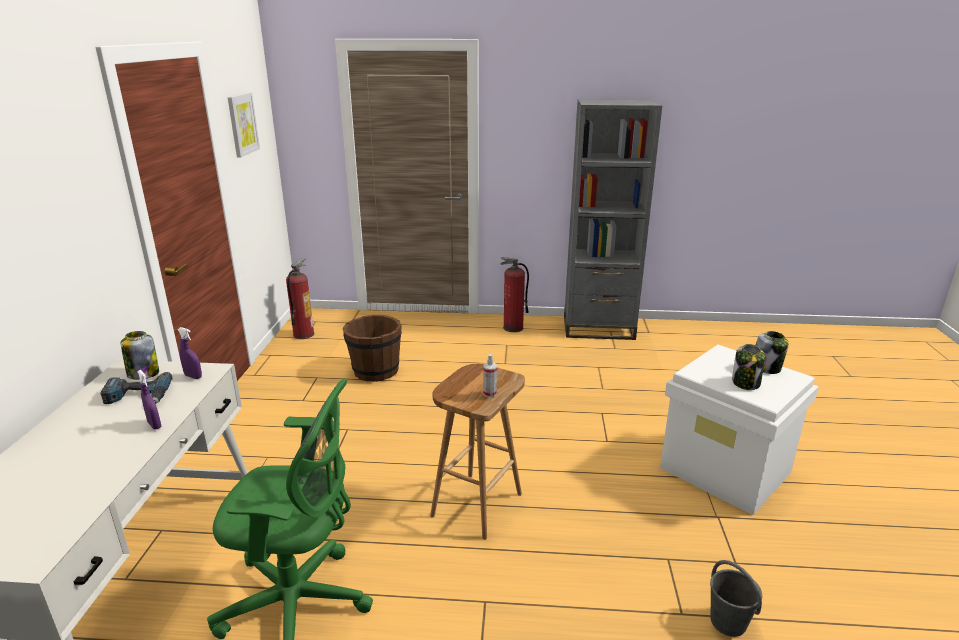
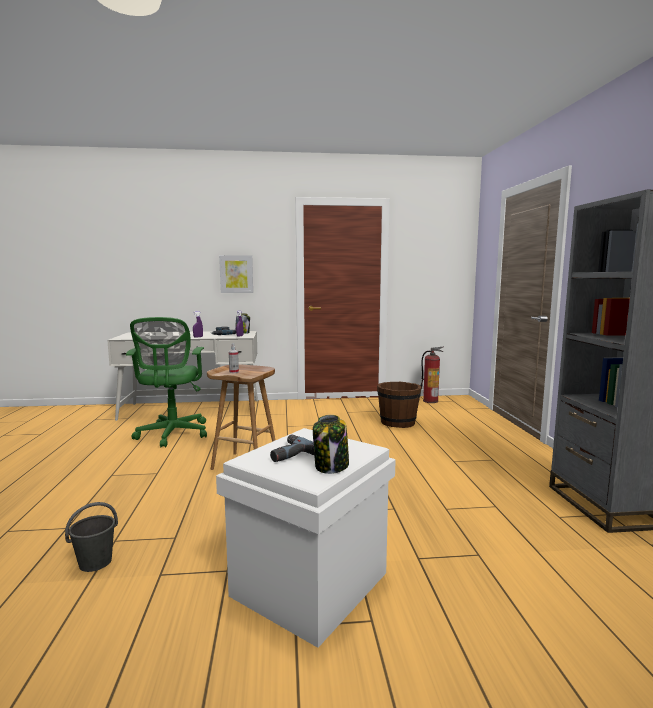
camera: 80 degrees right, 15 degrees down
picture [228,93,260,158] -> picture moved to [219,255,253,293]
fire extinguisher [501,257,529,332] -> none
jar [732,344,765,390] -> power drill [270,434,314,462]

